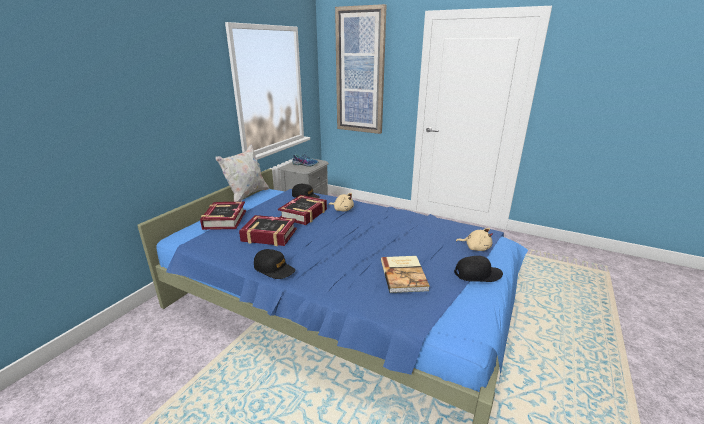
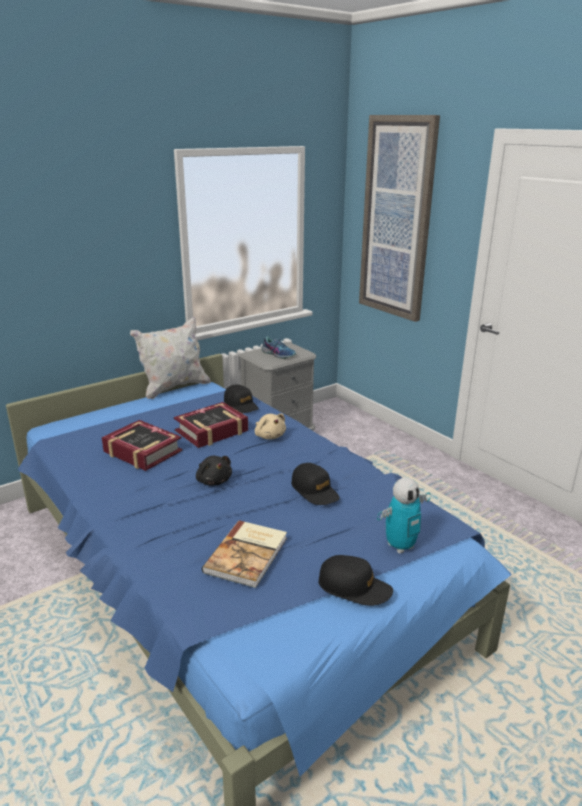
camera: 25 degrees right, 0 degrees up
book [200,202,246,230] -> none
black cap [254,249,296,279] -> black cap moved to [291,463,340,505]
beige plush toy [456,228,493,251] -> toy robot [377,478,431,554]
none -> black plush toy [196,456,232,486]

